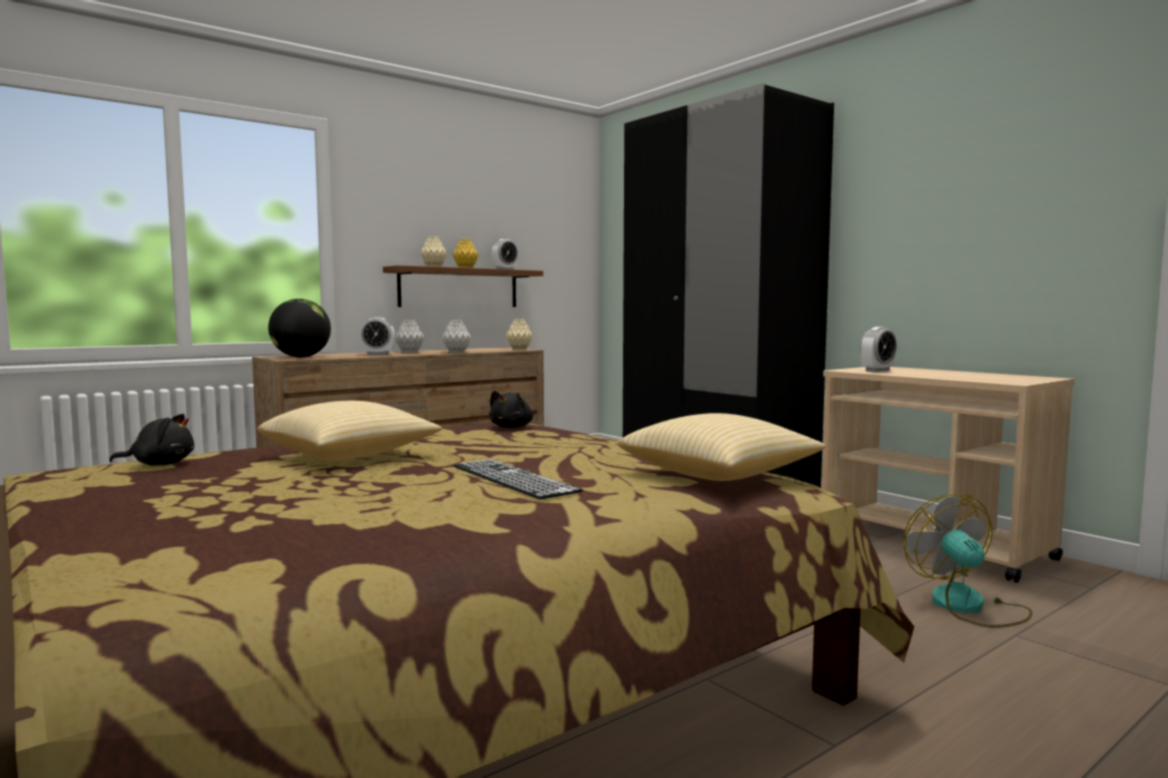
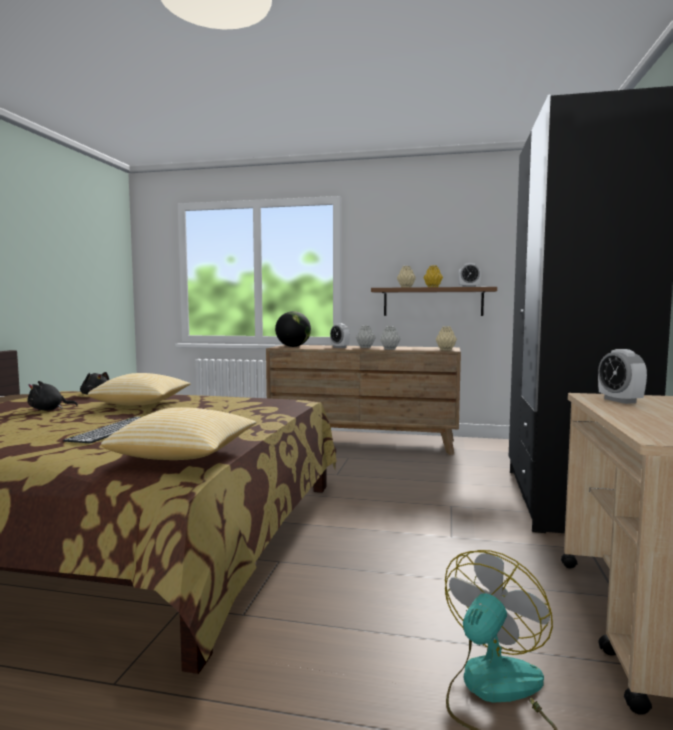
camera: 50 degrees right, 0 degrees up
black plush toy [489,390,533,428] -> black plush toy moved to [27,381,78,410]
alarm clock [861,327,897,372] -> alarm clock turned 60 degrees clockwise [598,349,647,404]

